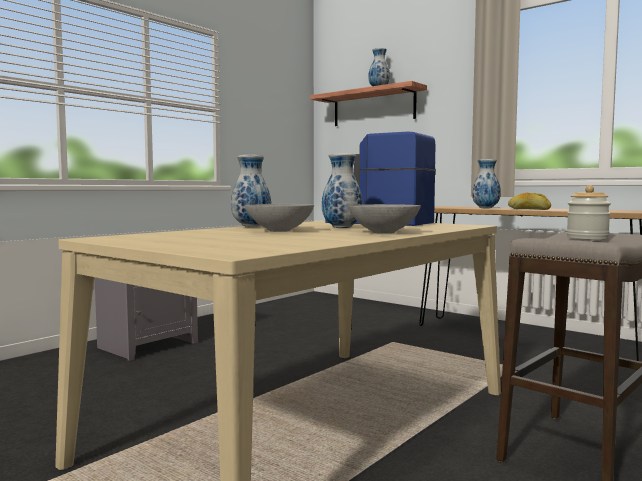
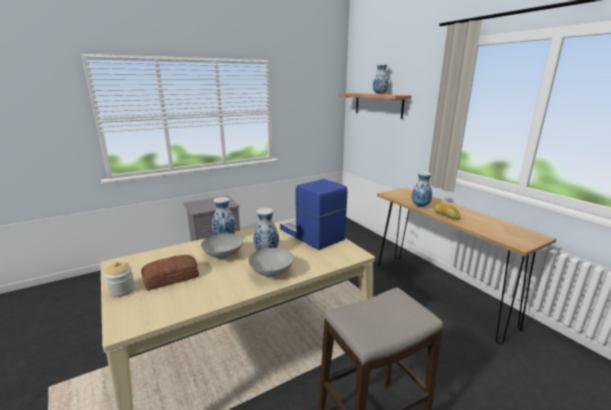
camera: 20 degrees right, 15 degrees up
jar [567,185,611,240] -> jar moved to [104,262,135,297]
none -> bread [141,255,199,291]

